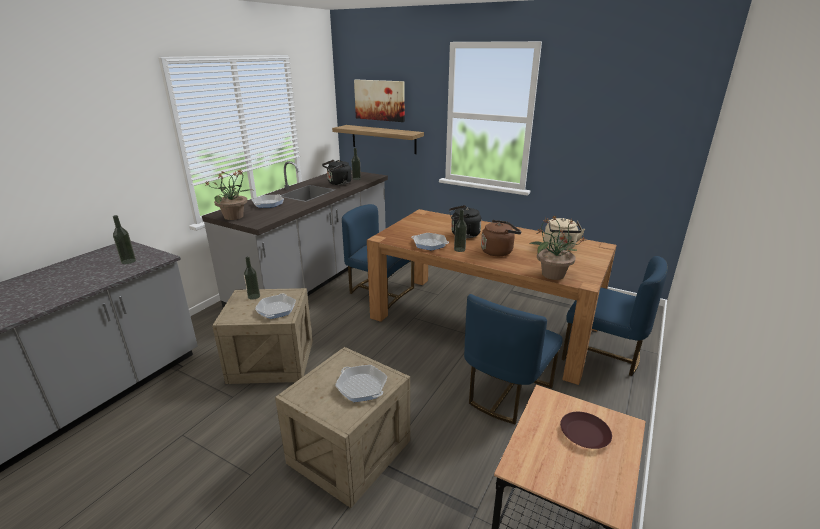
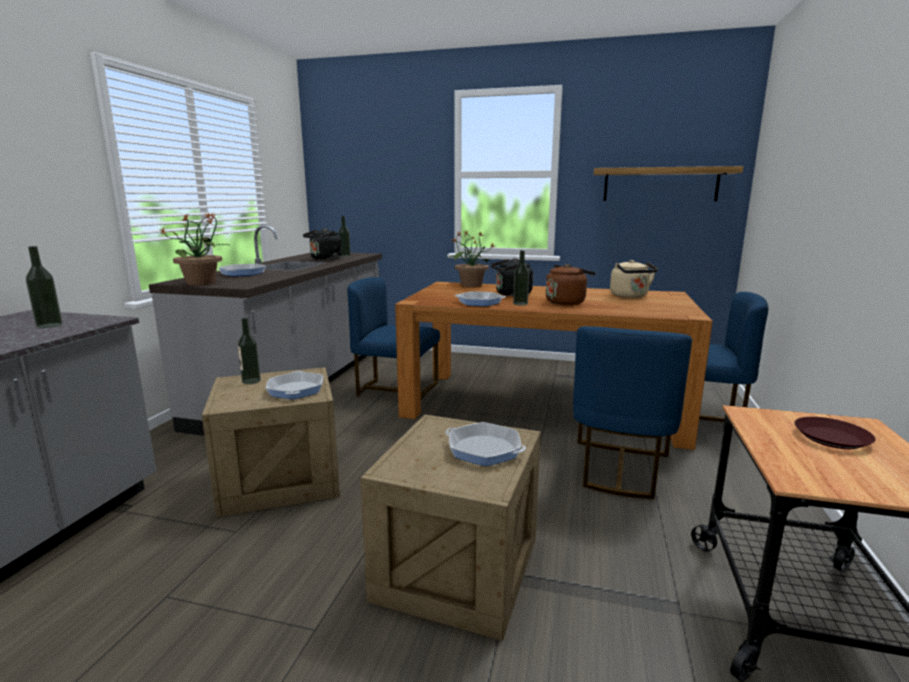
camera: 15 degrees left, 10 degrees down
shelf [332,125,424,154] -> shelf moved to [594,166,744,201]
picture [354,80,405,122] -> none
potted plant [529,215,586,280] -> potted plant moved to [446,231,496,287]

